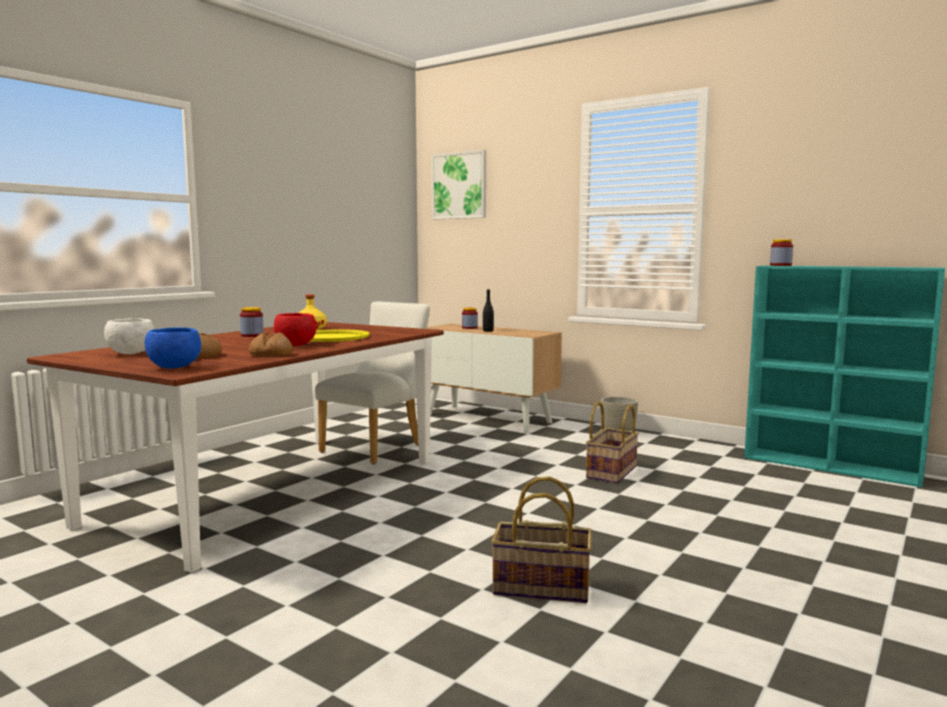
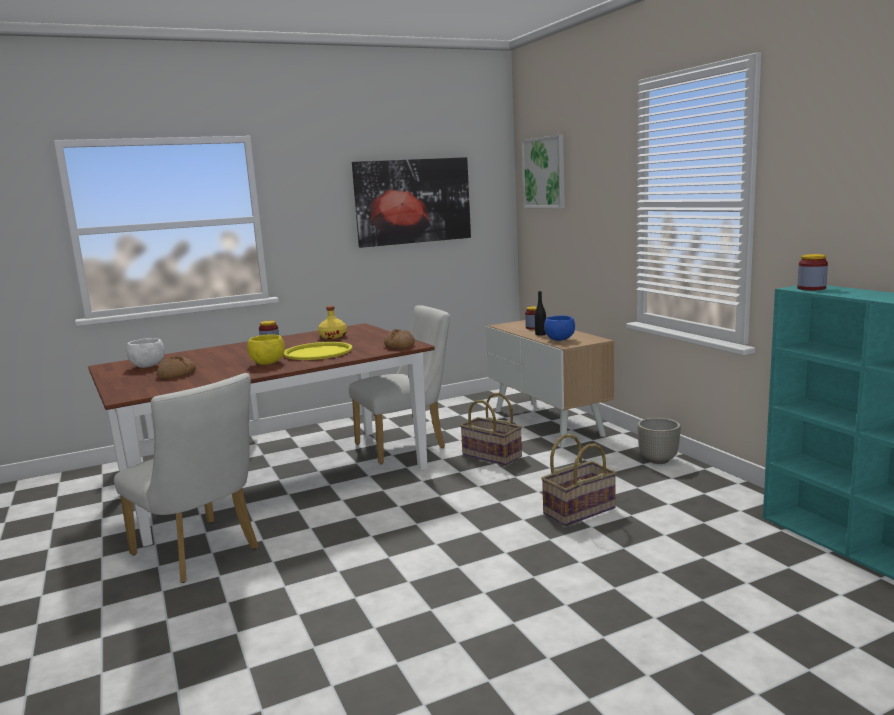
camera: 30 degrees right, 5 degrees up
blue bowl [145,327,201,369] -> blue bowl moved to [544,316,575,341]
bread [249,332,293,356] -> bread moved to [384,329,415,349]
red bowl [274,313,317,346] -> yellow bowl [247,334,285,365]
basket [491,476,592,603] -> basket moved to [460,393,522,466]
none -> white chair [114,373,259,583]
none -> picture [352,157,471,248]

